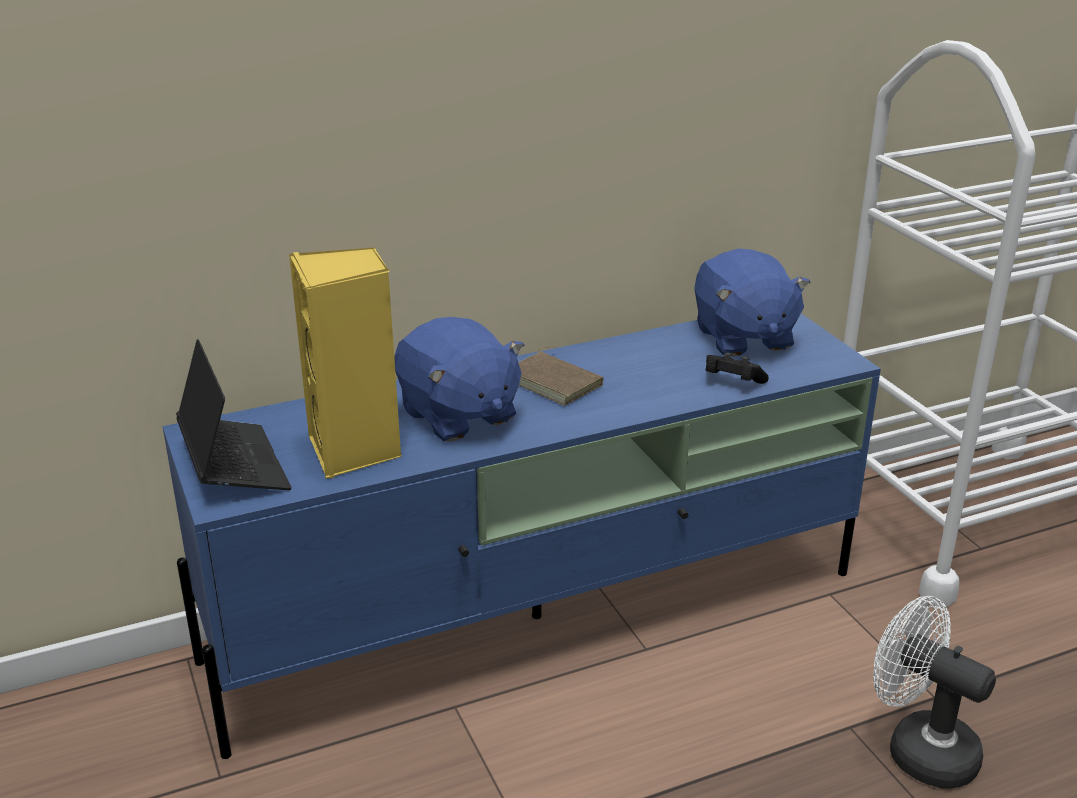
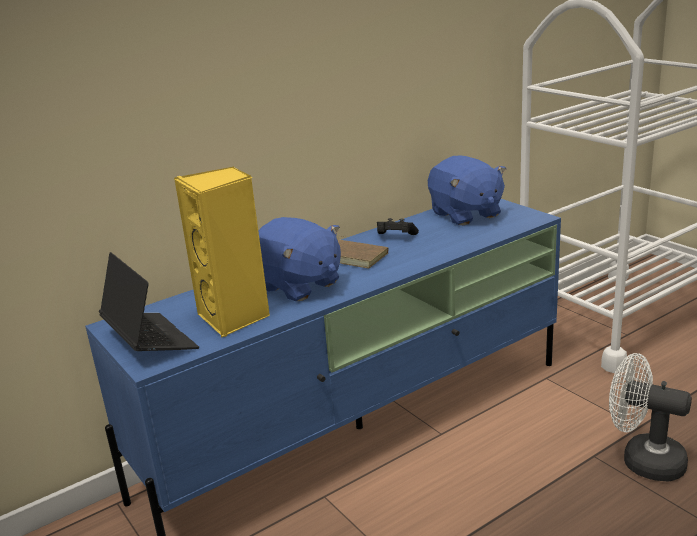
camera: 10 degrees left, 5 degrees down
black game controller [706,352,769,384] -> black game controller moved to [377,218,419,235]

